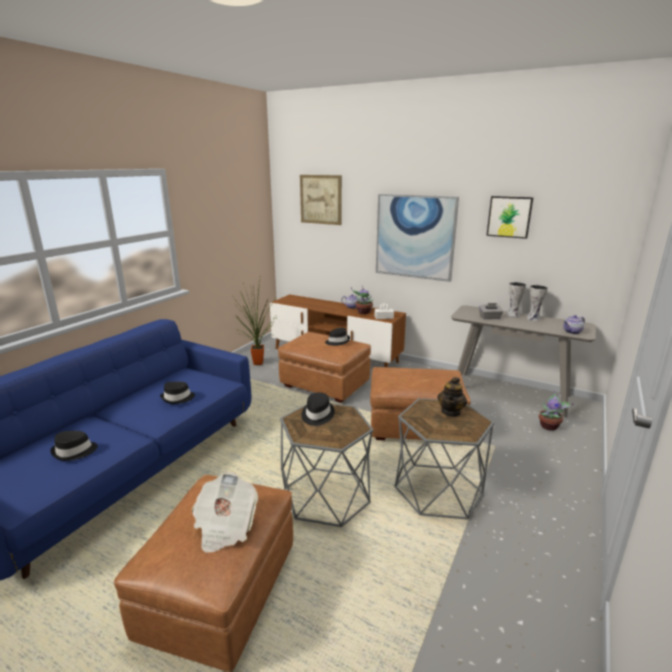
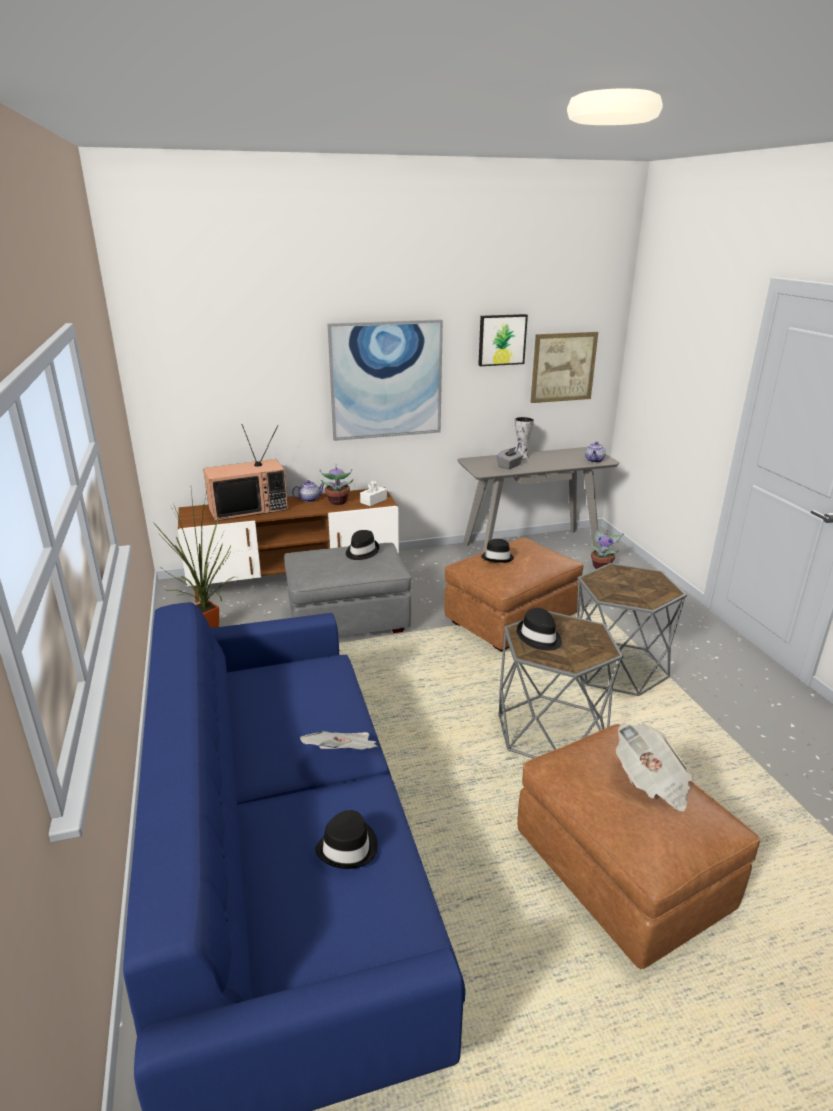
camera: 45 degrees left, 5 degrees up
black hat [160,381,195,404] -> black hat moved to [481,539,514,563]
brown ottoman [278,332,371,403] -> grey ottoman [284,543,411,637]
picture [300,175,342,225] -> picture moved to [531,332,598,403]
teapot [438,377,467,417] -> none
vase [527,285,548,321] -> none
none -> television [203,424,288,521]
none -> newspaper [300,731,378,749]

